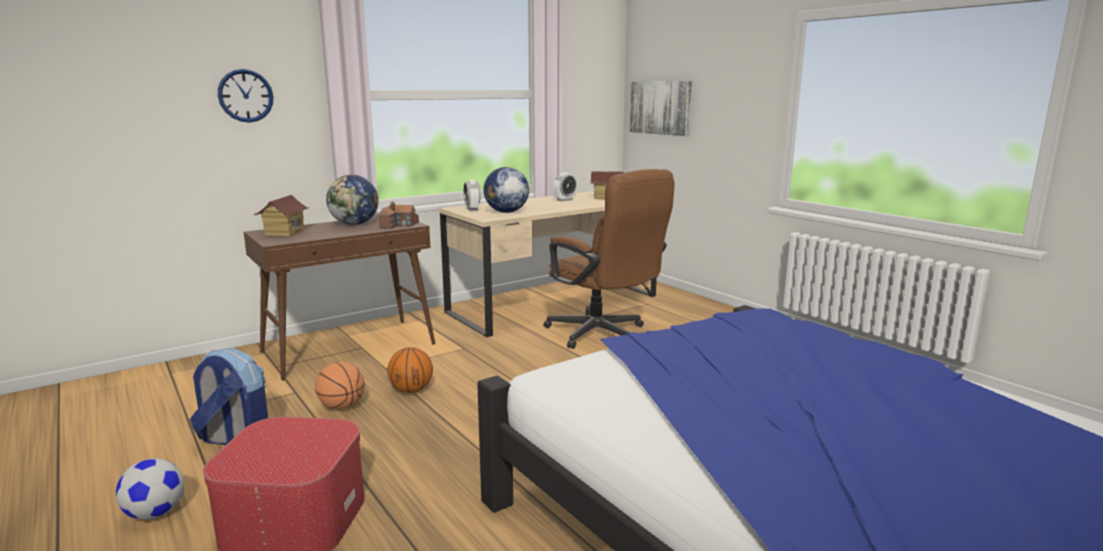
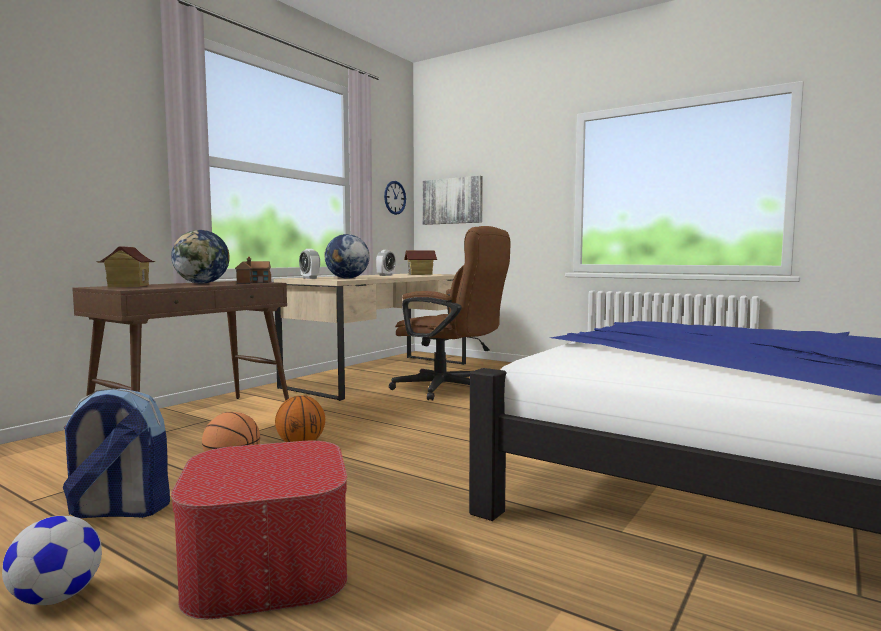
camera: 20 degrees left, 10 degrees down
wall clock [218,69,273,123] -> wall clock moved to [384,181,406,215]

